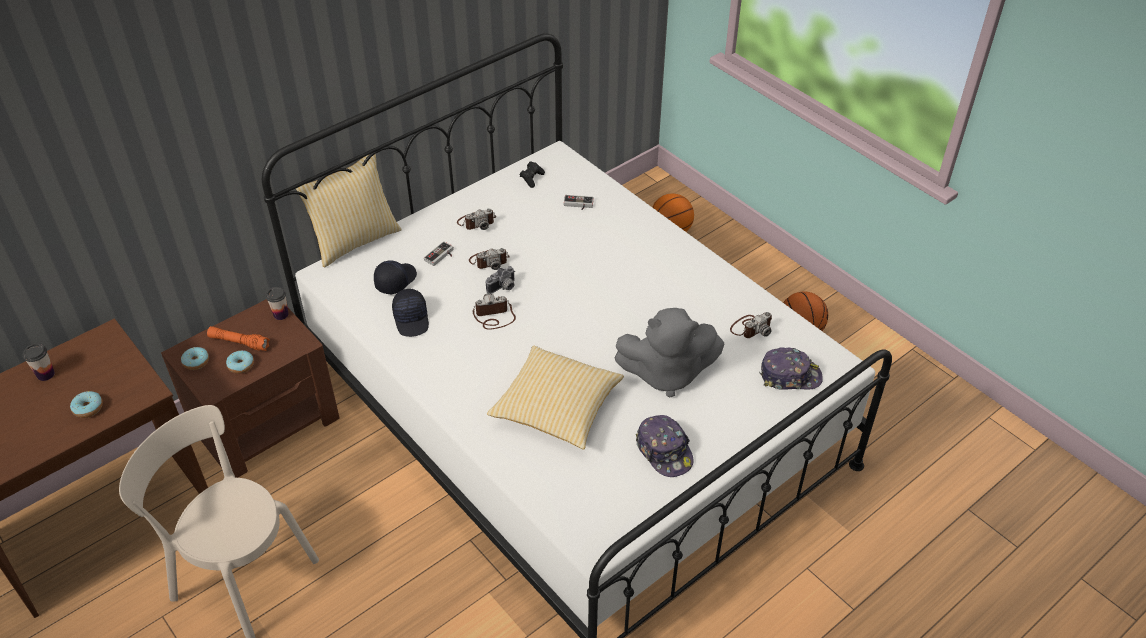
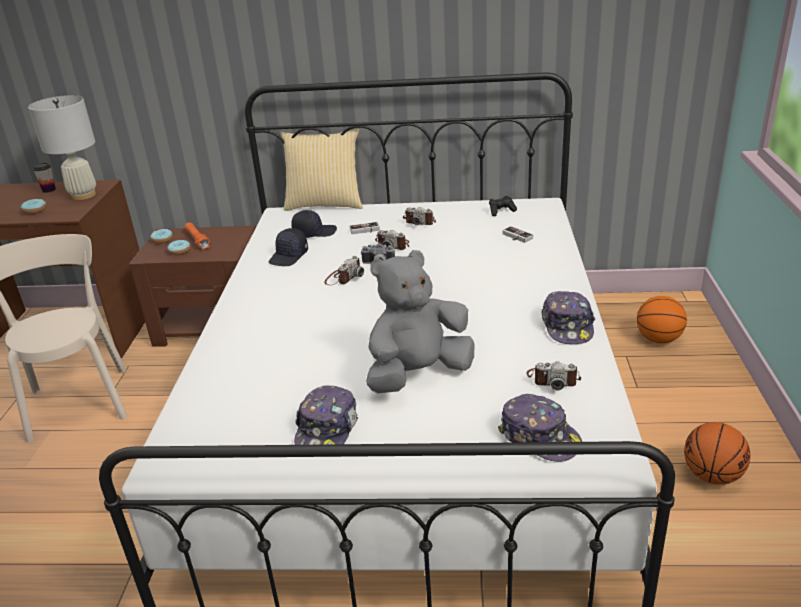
camera: 45 degrees right, 15 degrees down
cup [266,287,288,320] -> none
camera [473,293,516,330] -> camera turned 90 degrees clockwise [325,256,364,285]
pillow [487,346,624,450] -> none
grey plush toy [614,308,724,398] -> grey plush toy turned 105 degrees clockwise [366,250,474,393]
none -> white table lamp [28,95,96,200]
none -> cap [542,291,595,344]

